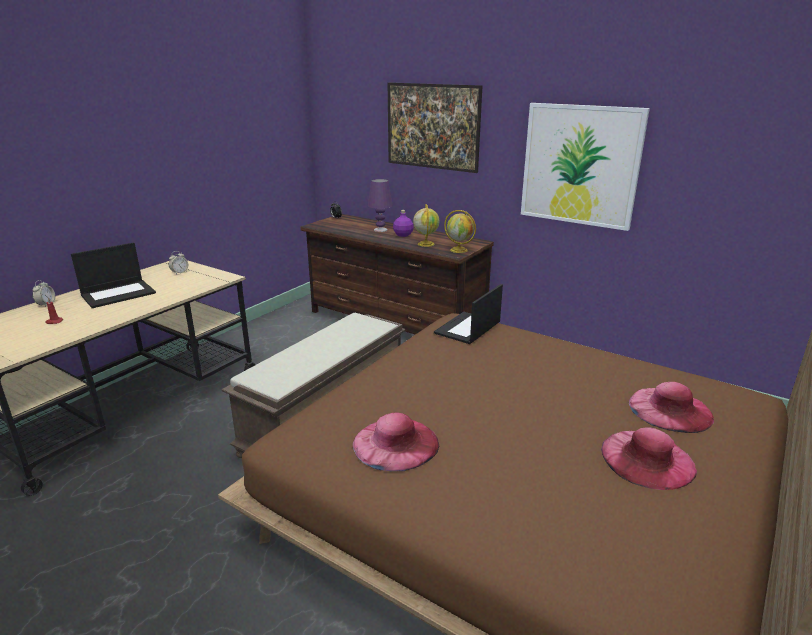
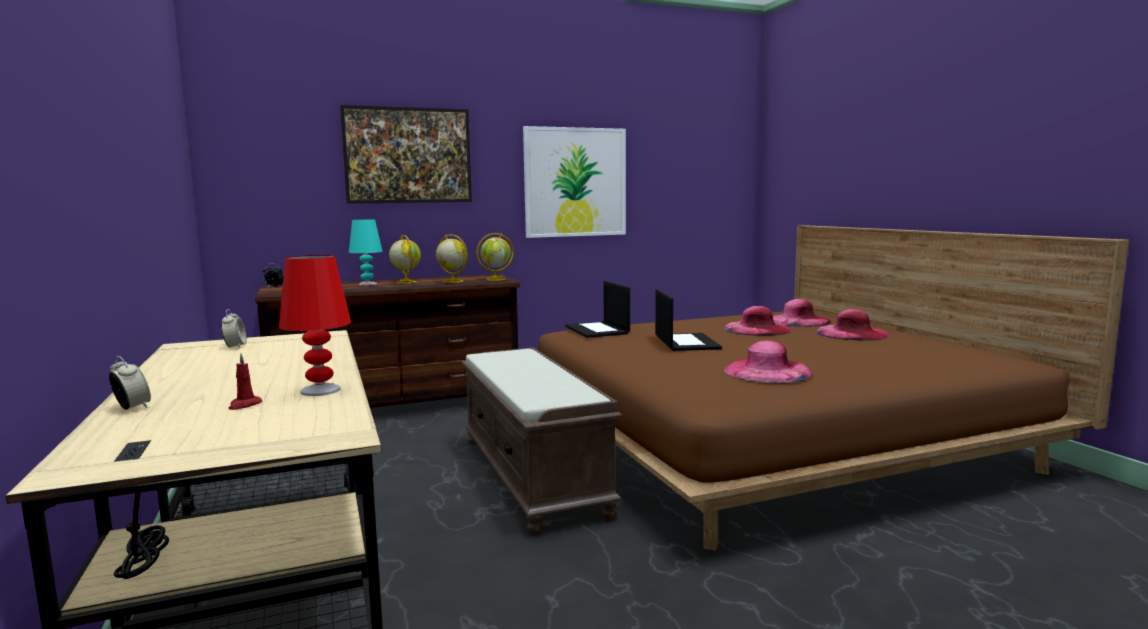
camera: 55 degrees left, 15 degrees down
laptop [71,242,156,308] -> laptop moved to [655,289,722,351]
purple table lamp [368,179,393,232] -> turquoise table lamp [349,219,382,286]
purple bottle [393,210,414,237] -> globe [389,235,421,284]
none -> red table lamp [279,255,351,396]
none -> pink hat [724,306,791,336]

